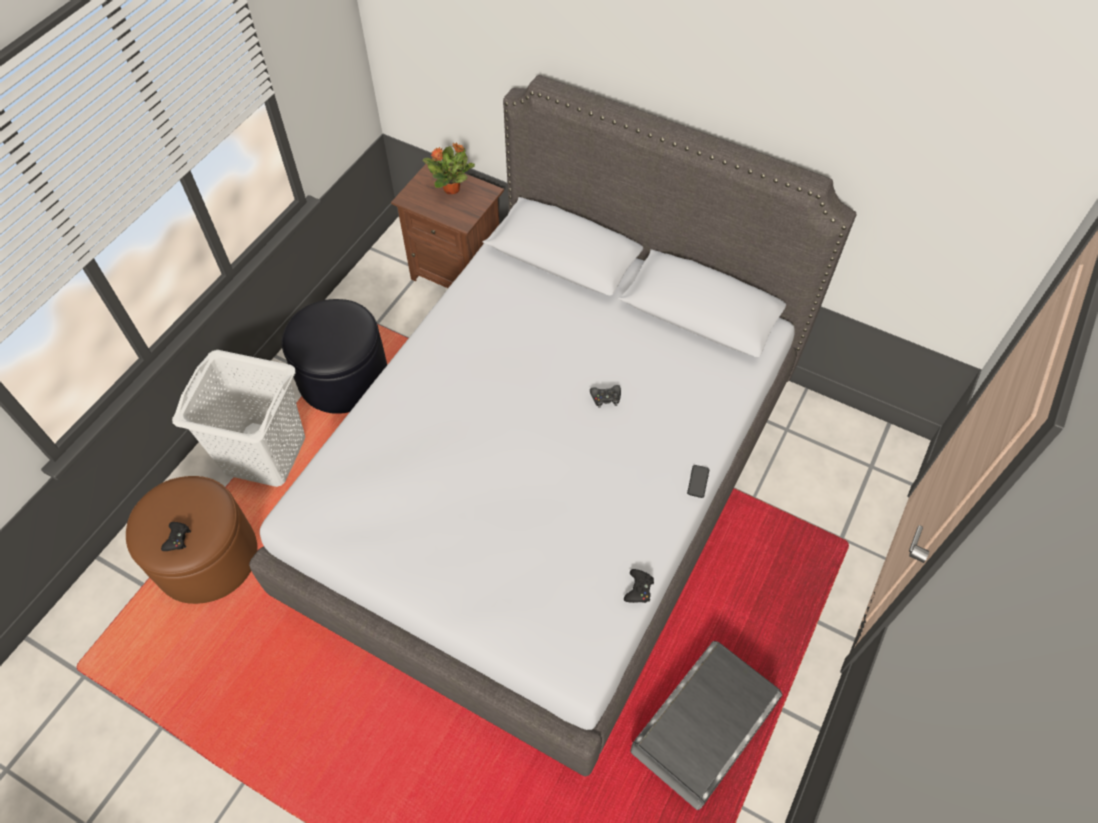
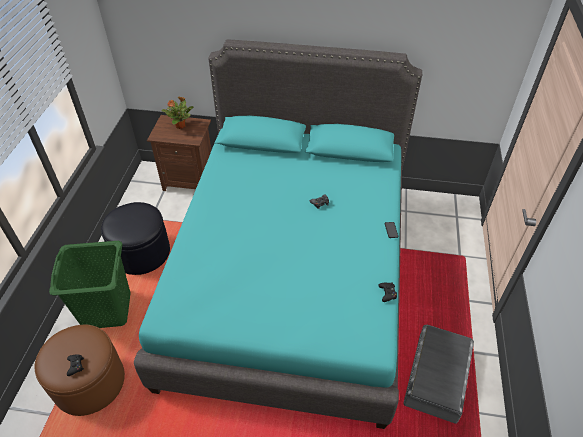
camera: 20 degrees left, 10 degrees down
white laundry basket [172,350,305,487] -> green laundry basket [49,241,131,328]
grey bed [249,75,856,777] -> turquoise bed [134,39,422,429]

